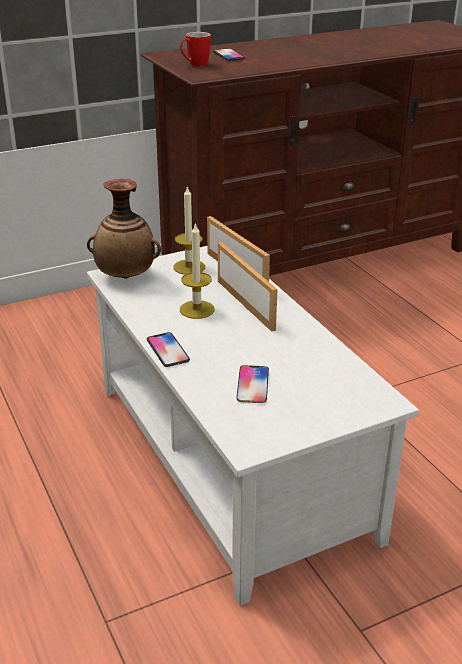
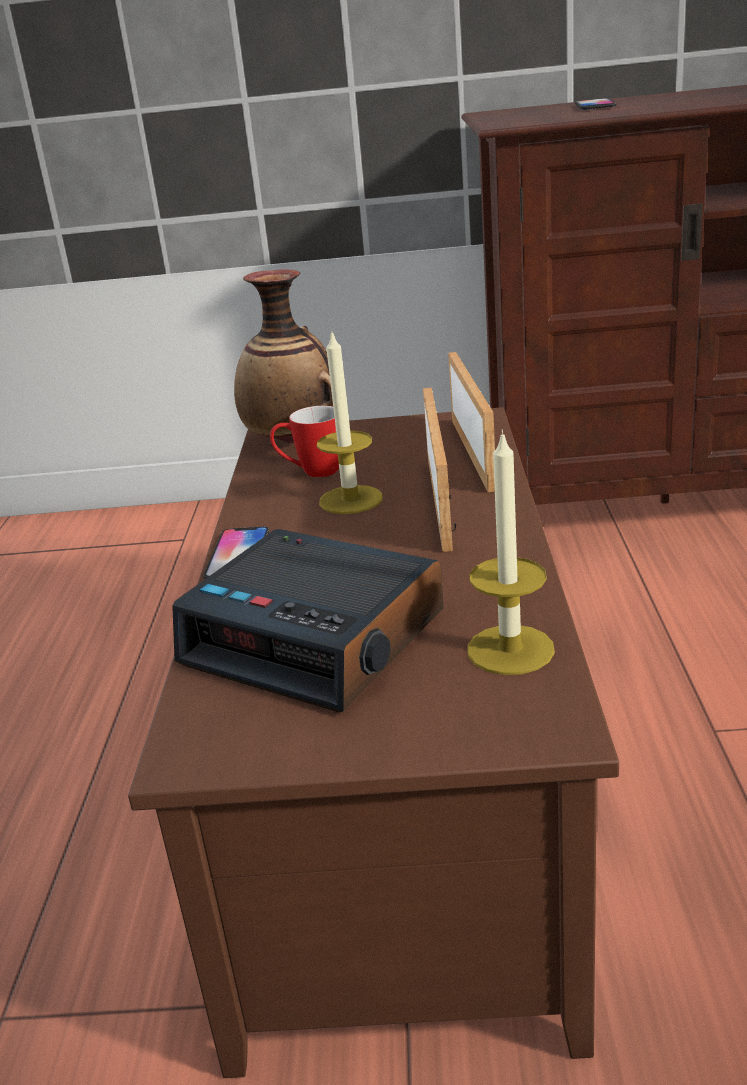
camera: 30 degrees right, 5 degrees down
white coffee table [87,246,419,606] -> brown coffee table [128,407,619,1078]
candle [173,186,205,275] -> candle moved to [467,430,555,675]
mug [180,32,211,66] -> mug moved to [270,406,339,477]
phone [236,365,269,403] -> alarm clock [172,529,443,713]

